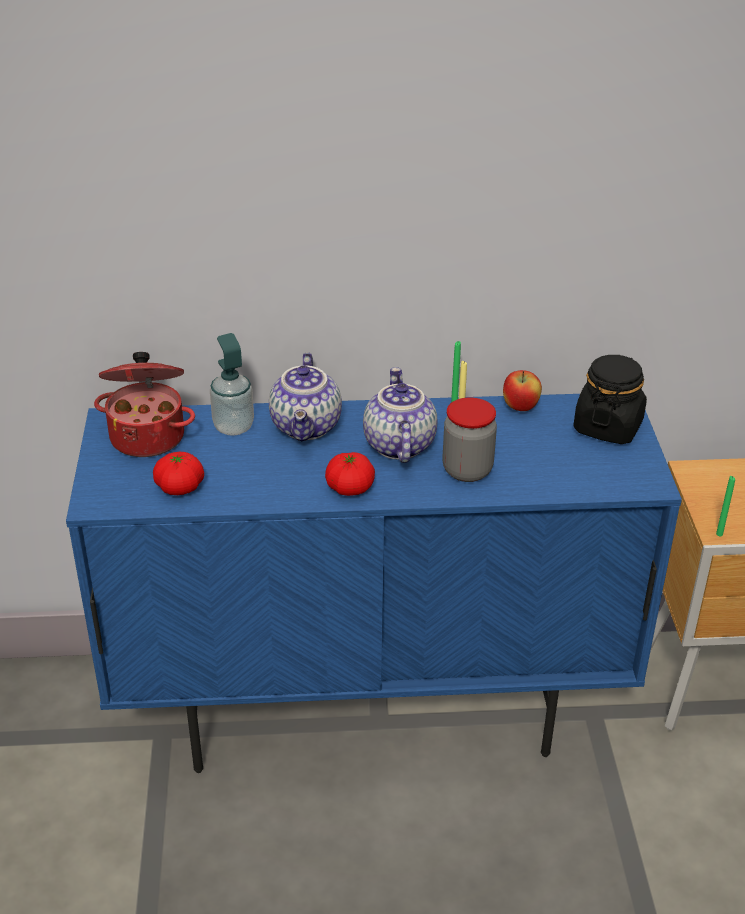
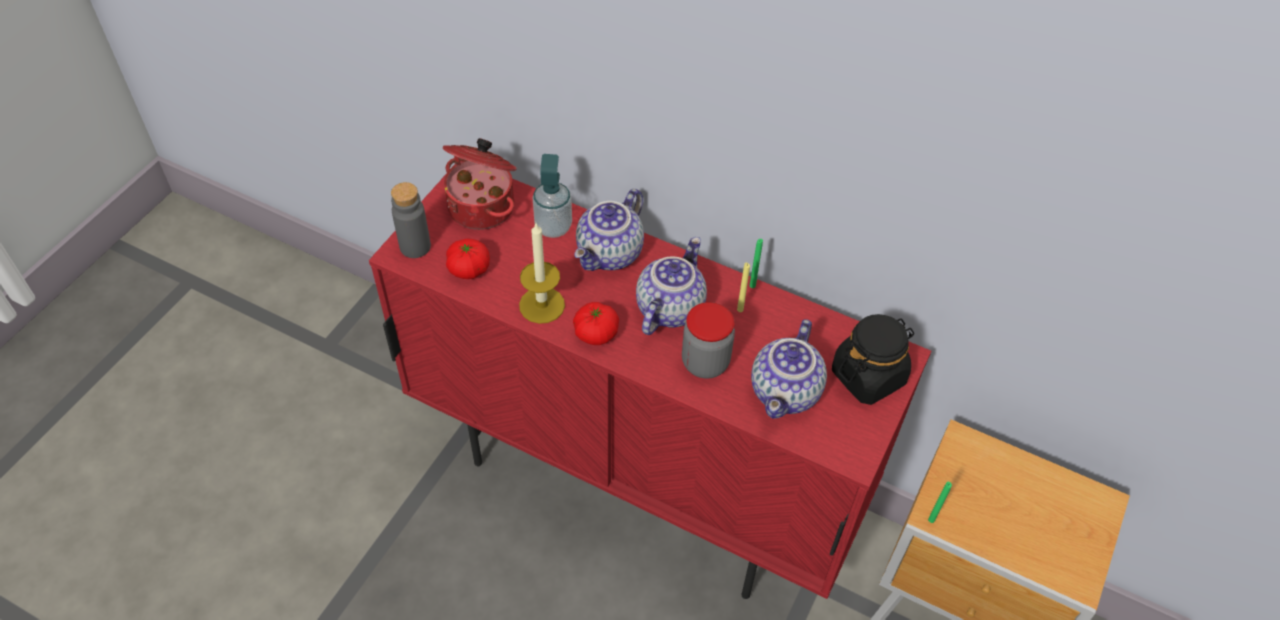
camera: 30 degrees right, 15 degrees up
blue cabinet [66,394,682,773] -> red cabinet [369,161,931,599]
apple [503,370,542,411] -> none
none -> grey bottle [391,182,431,258]
none -> candle [519,223,565,324]
none -> teapot [751,319,827,419]

